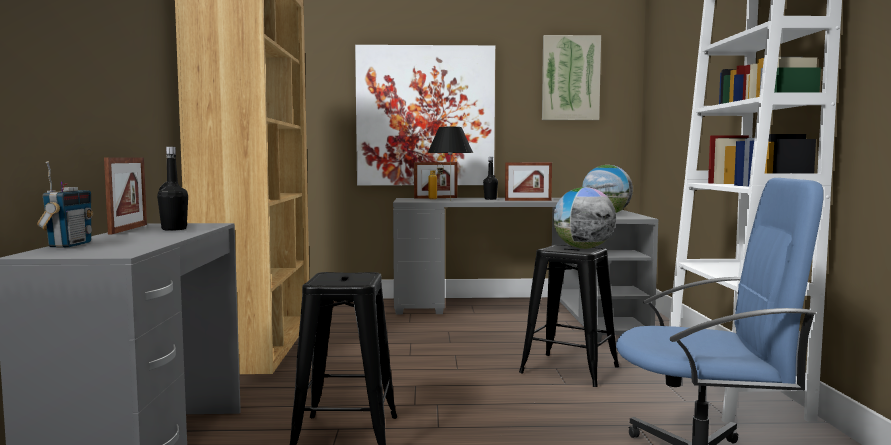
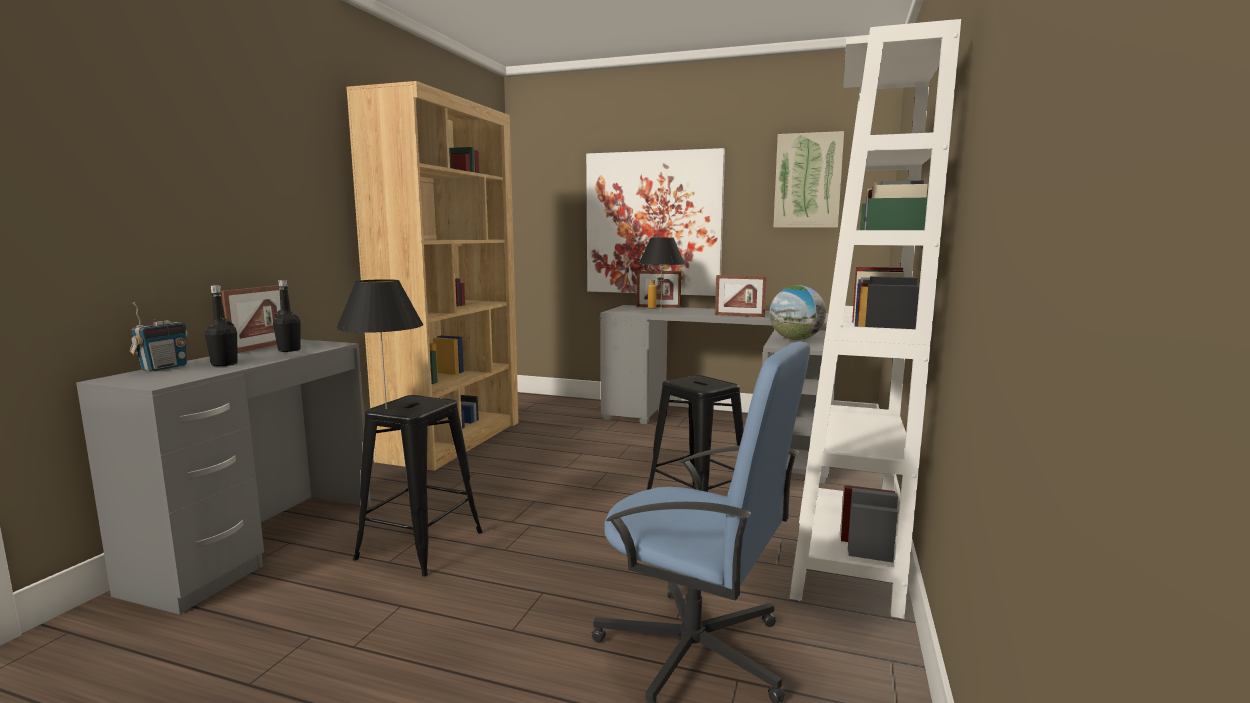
camera: 20 degrees right, 5 degrees up
black bottle [483,157,498,200] -> black bottle moved to [205,285,238,366]
globe [553,187,616,249] -> none
none -> black table lamp [336,279,423,409]

